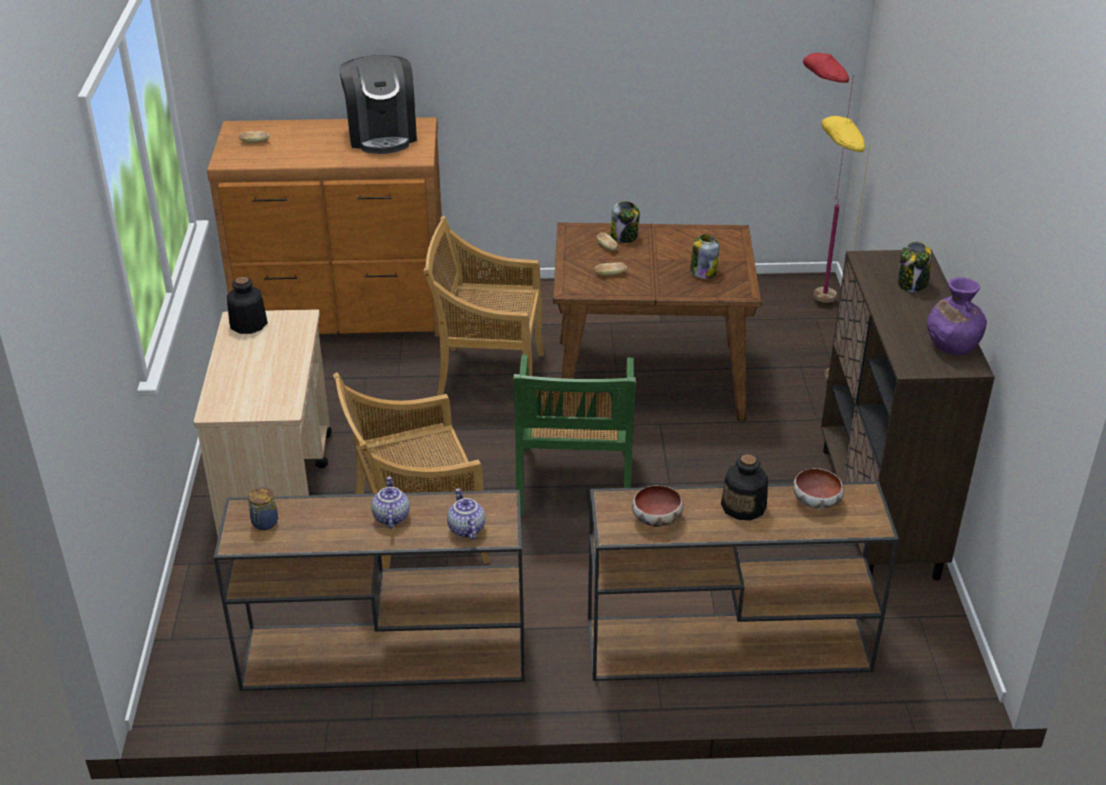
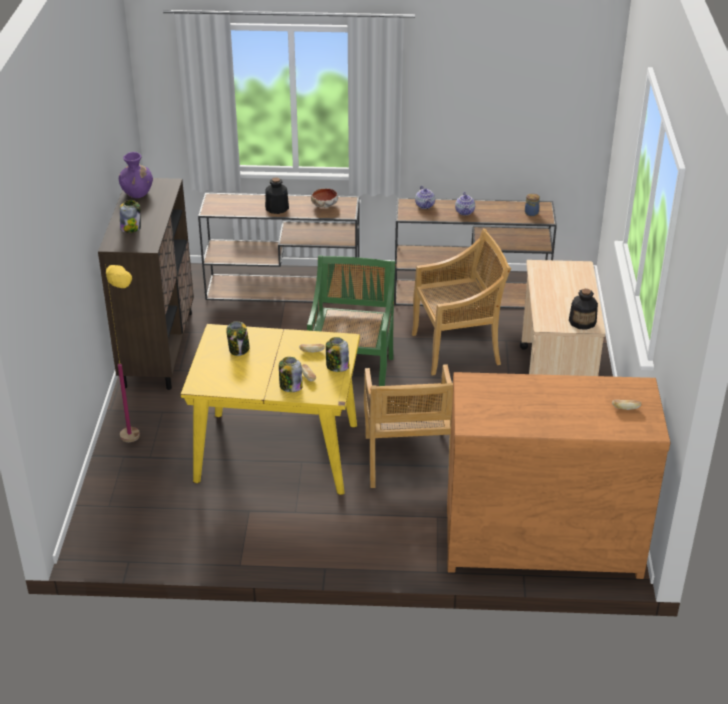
camera: 175 degrees left, 0 degrees up
coffee machine [339,55,417,154] -> none
beige chair [423,216,544,396] -> beige chair turned 75 degrees clockwise [364,364,453,488]
brown dining table [553,223,761,421] -> yellow dining table [180,324,360,495]
bowl [793,468,844,509] -> none
red floor lamp [803,53,854,303] -> none
none -> jar [326,337,349,372]

